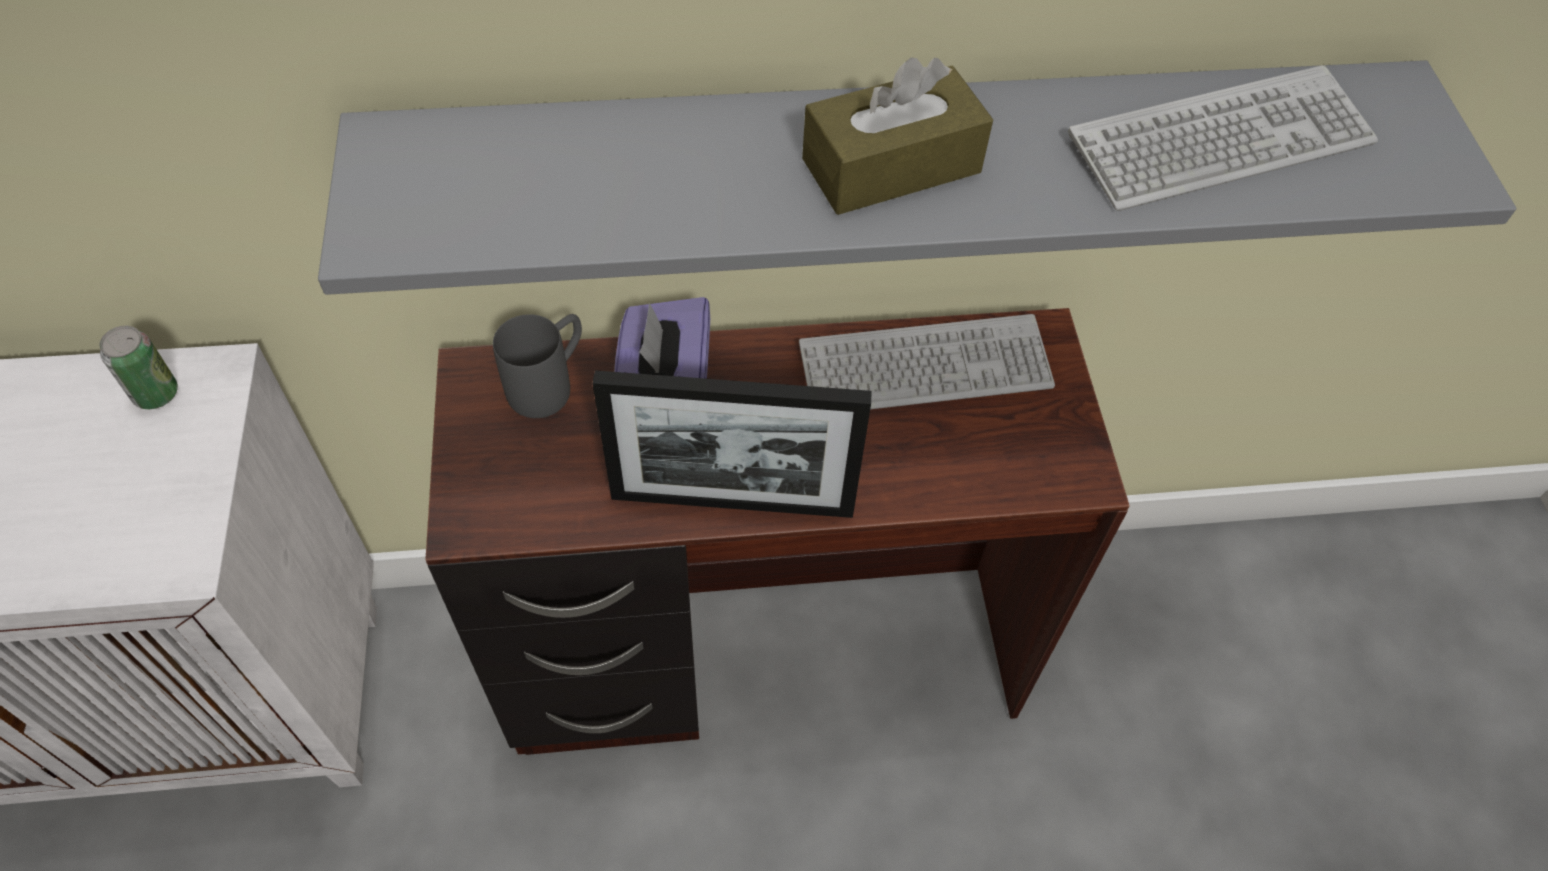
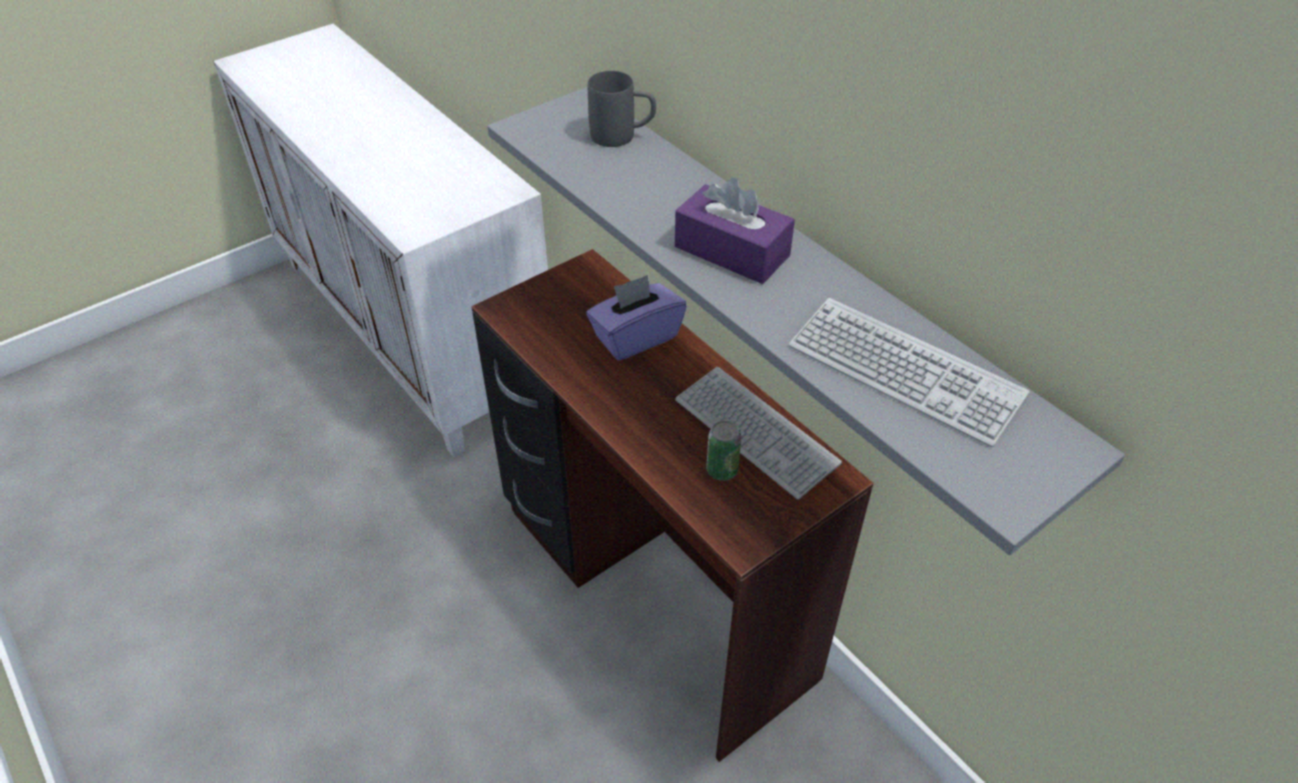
camera: 60 degrees right, 10 degrees down
can [99,326,178,409] -> can moved to [706,421,741,481]
grey mug [493,314,582,418] -> grey mug moved to [588,71,656,147]
picture frame [592,370,872,518] -> none
brown tissue box [802,57,993,215] -> purple tissue box [675,178,795,284]

